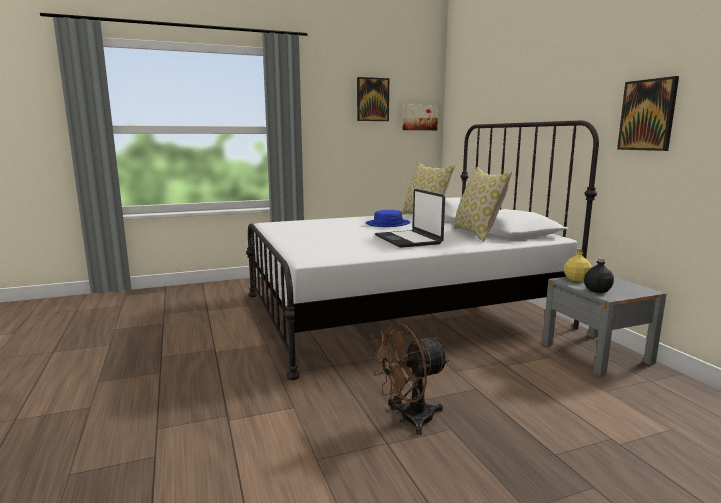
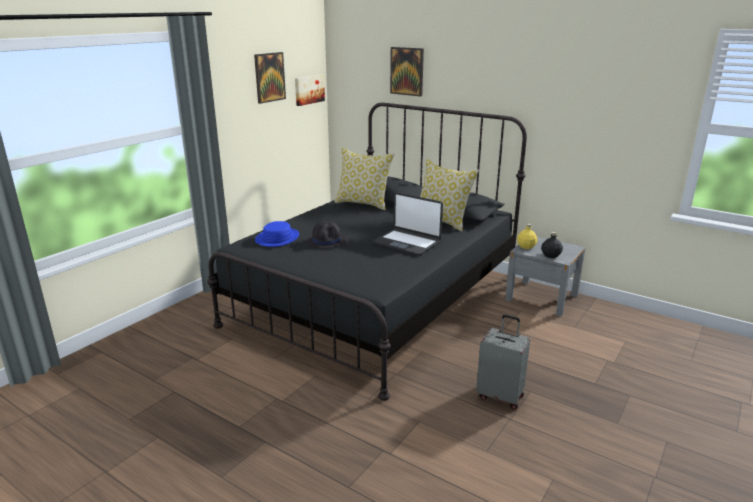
camera: 35 degrees left, 10 degrees up
white bed [246,120,599,380] -> black bed [207,103,527,401]
blue hat [366,210,410,227] -> blue hat moved to [255,221,299,247]
brown fan [370,323,449,435] -> grey suitcase [476,314,530,410]
picture [617,76,679,151] -> picture moved to [390,47,424,96]
none -> black hat [307,221,347,248]

